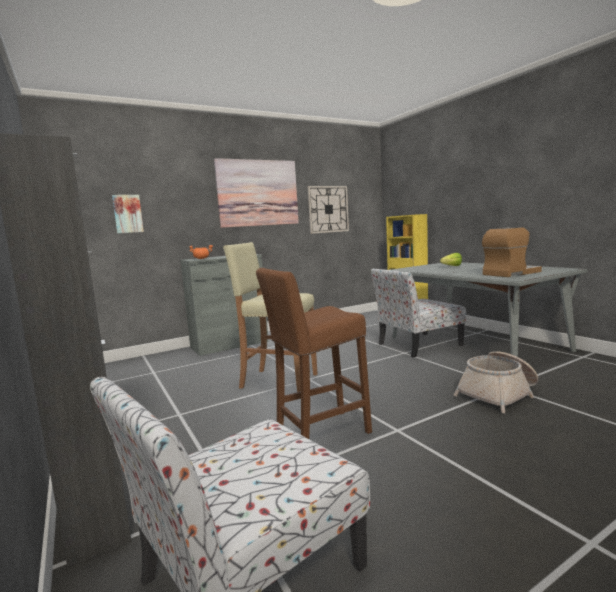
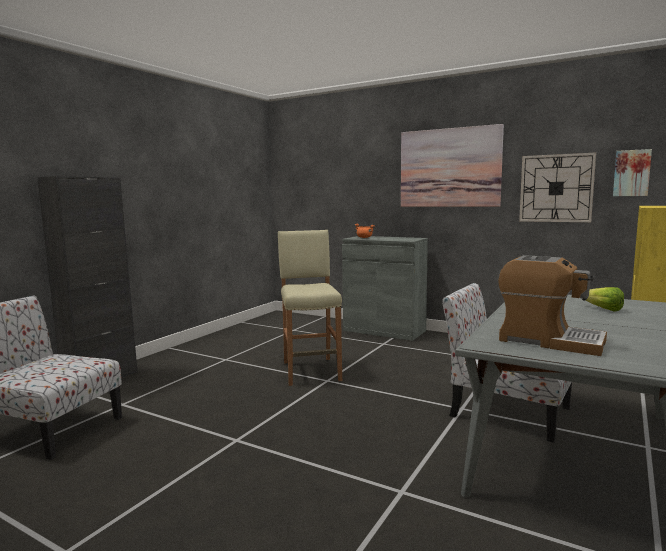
camera: 60 degrees right, 0 degrees up
picture [112,195,144,233] -> picture moved to [613,149,652,196]
brown stool [256,268,372,439] -> none
basket [454,351,538,413] -> none

